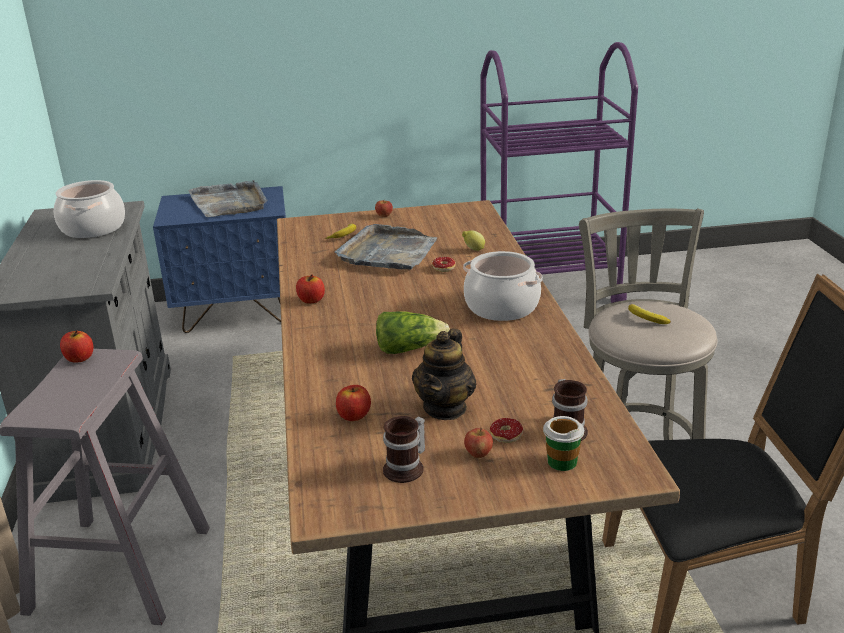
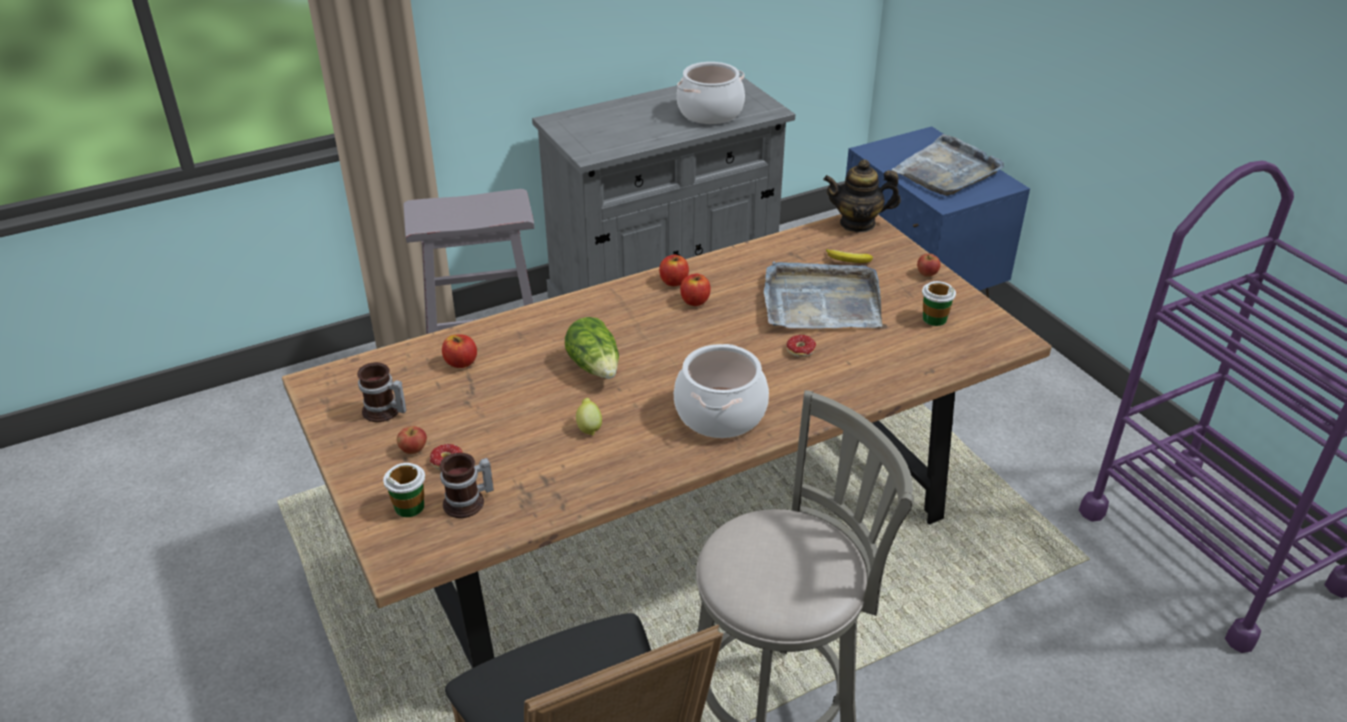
camera: 70 degrees right, 10 degrees up
apple [60,330,93,362] -> apple moved to [680,274,711,306]
teapot [412,329,476,420] -> teapot moved to [823,159,901,232]
lemon [462,230,485,251] -> lemon moved to [576,398,602,435]
banana [628,304,671,324] -> none
none -> cup [922,281,956,326]

